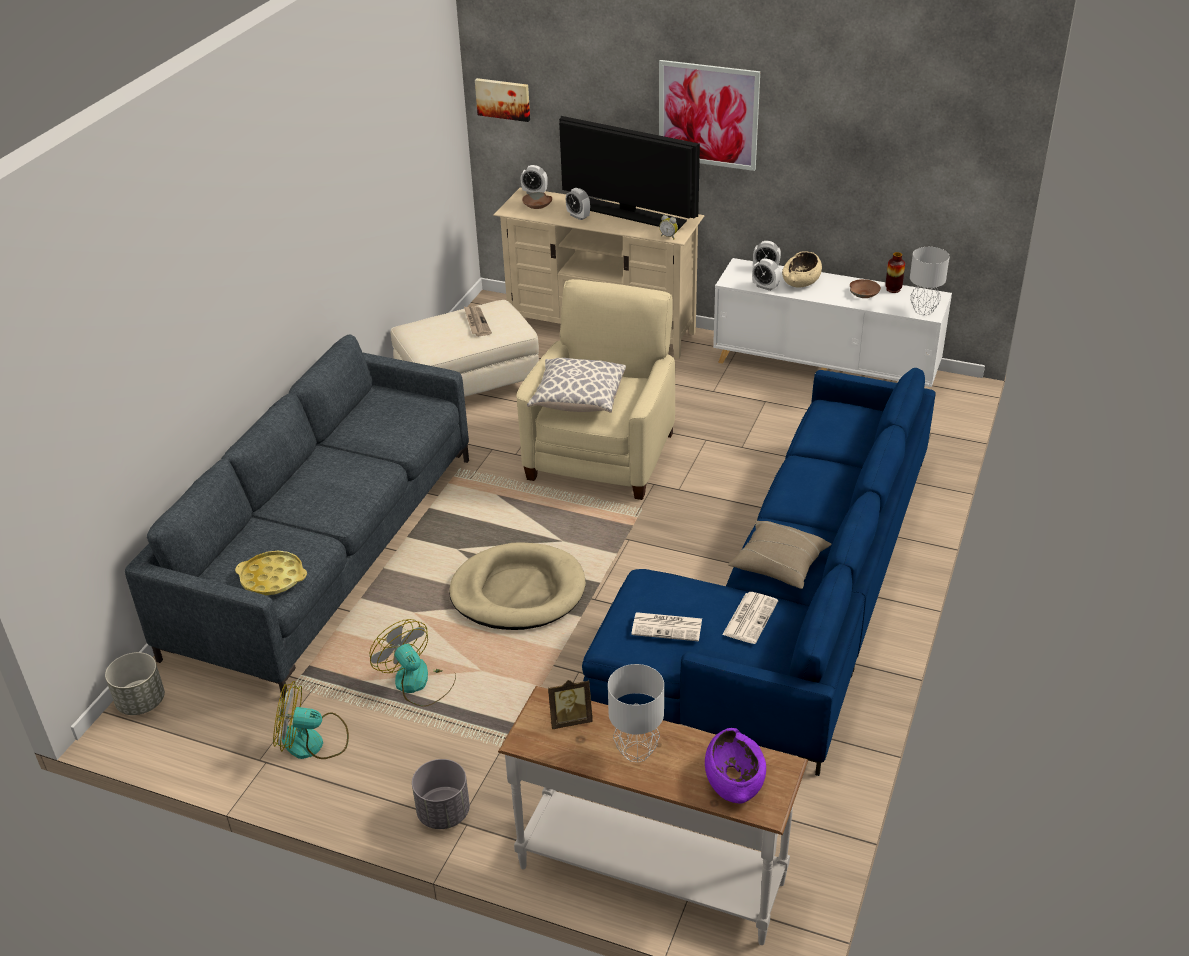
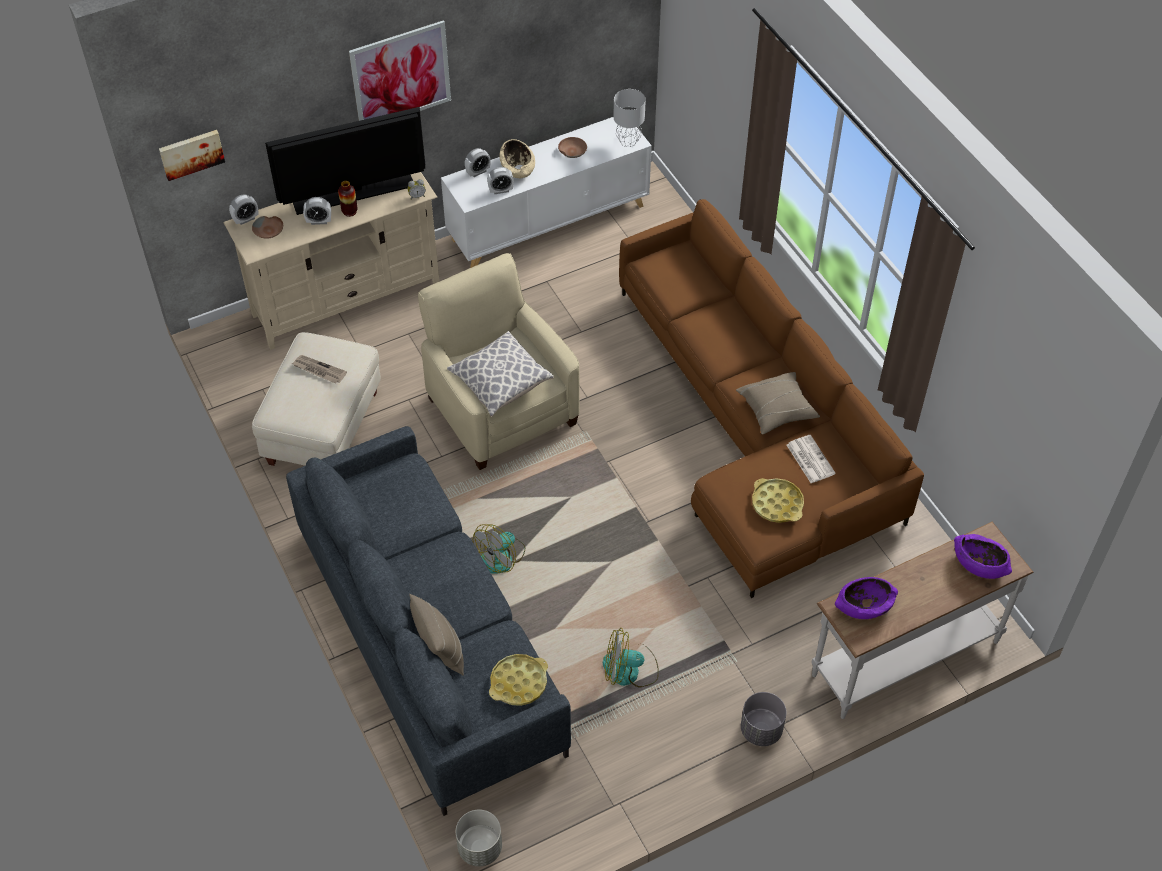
camera: 50 degrees left, 15 degrees up
fan [273,681,349,759] -> fan moved to [473,524,525,573]
beige dog bed [449,542,586,630] -> none
picture frame [548,680,593,729] -> purple bowl [835,577,898,619]
blue sofa [582,368,936,776] -> brown sofa [619,199,924,598]
grey table lamp [608,664,664,762] -> none
newspaper [631,612,702,641] -> yellow tray [752,478,804,523]
vase [885,252,905,293] -> vase moved to [338,181,358,217]
none -> beige pillow [409,594,464,676]

